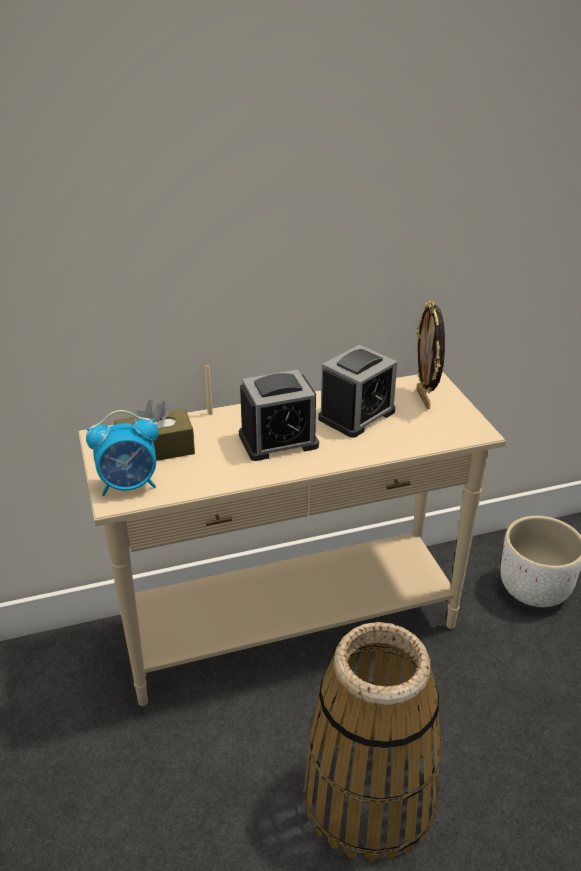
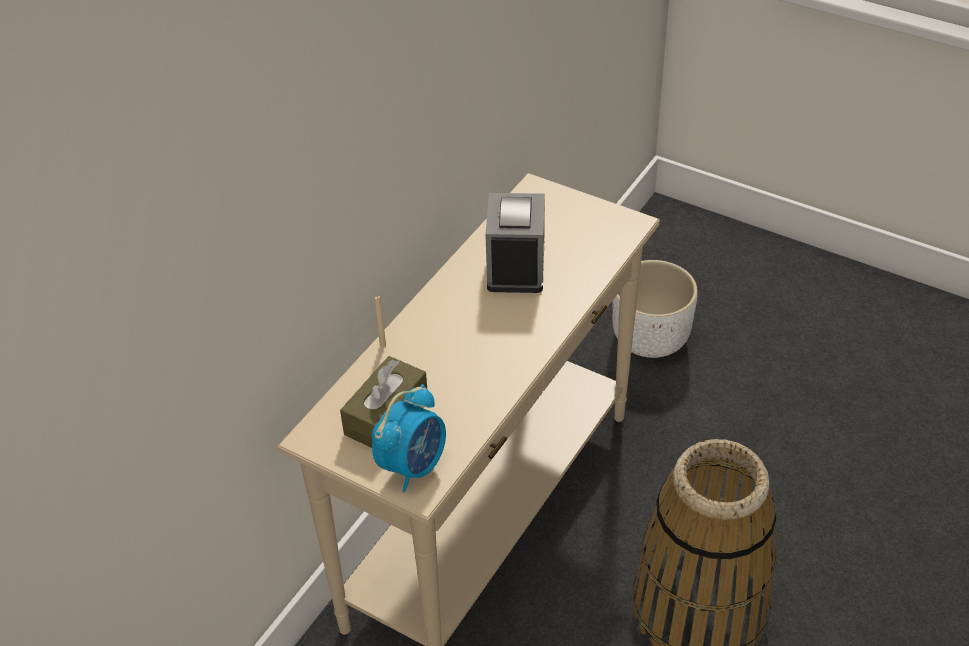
camera: 40 degrees left, 10 degrees up
alarm clock [239,370,319,461] -> none
picture frame [417,301,445,409] -> none

